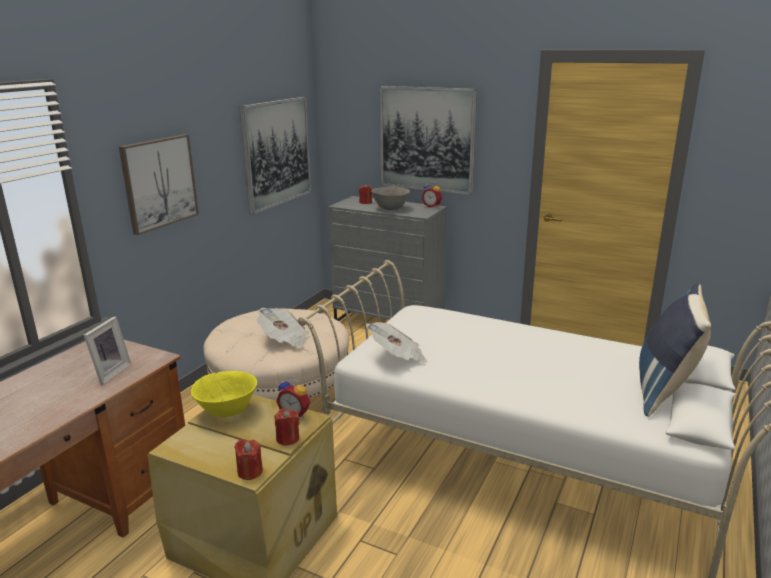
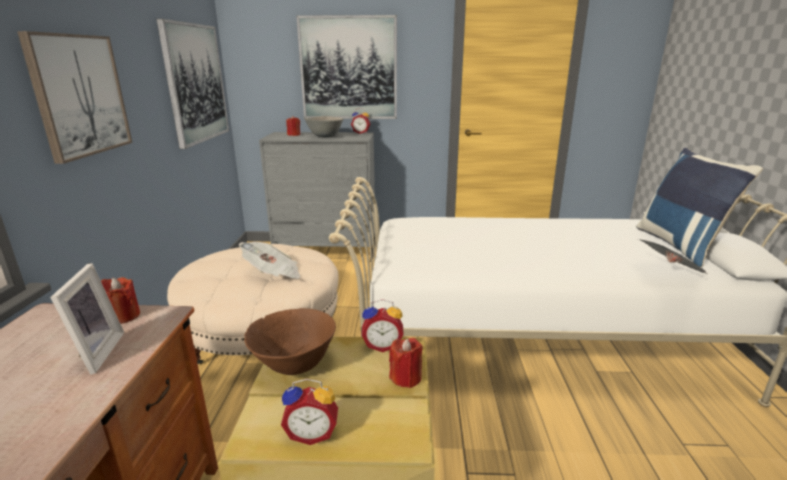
camera: 25 degrees left, 0 degrees up
yellow bowl [191,371,257,417] -> brown bowl [244,308,336,375]
red candle [234,439,263,480] -> red candle moved to [101,277,140,324]
newspaper [366,322,428,362] -> newspaper moved to [638,239,709,274]
none -> alarm clock [281,379,338,445]

